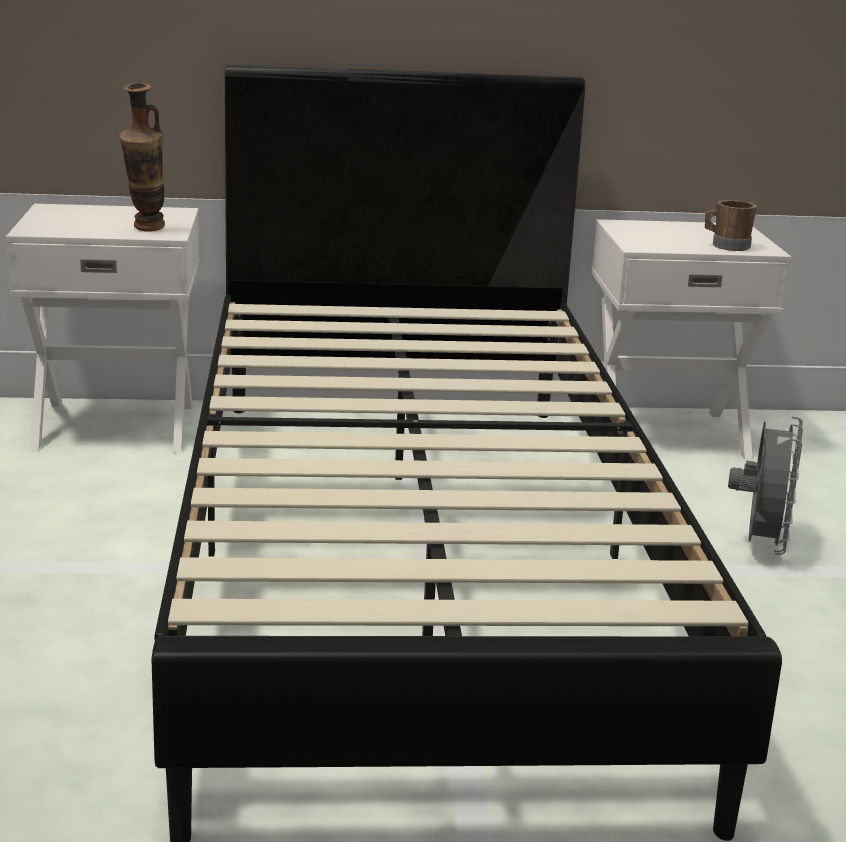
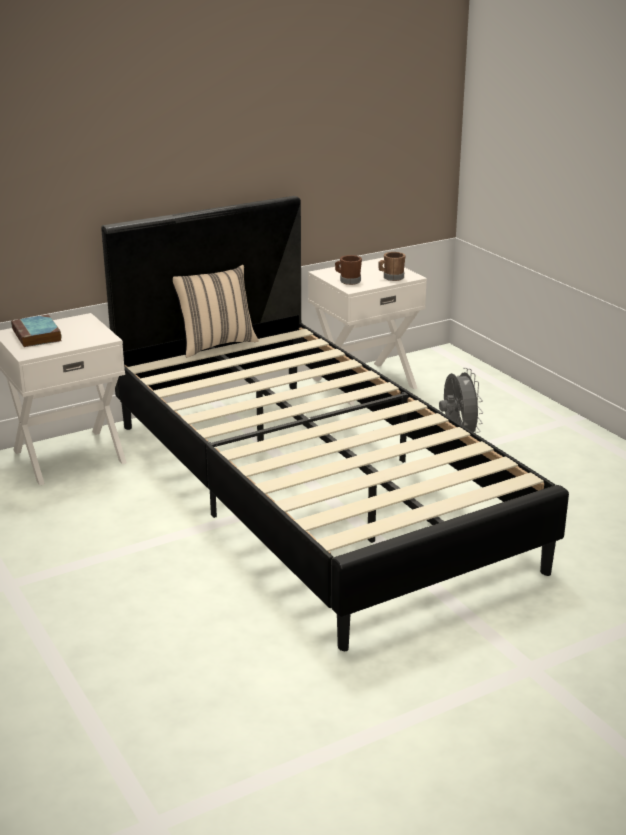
camera: 25 degrees left, 5 degrees up
vase [119,83,165,232] -> none
none -> book [11,314,62,347]
none -> beige pillow [173,265,259,358]
none -> brown mug [335,255,362,285]

